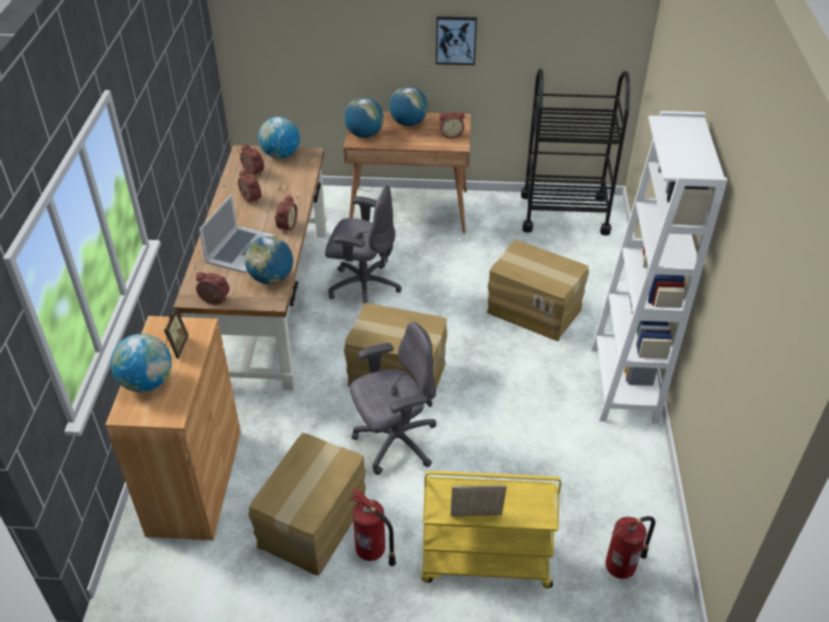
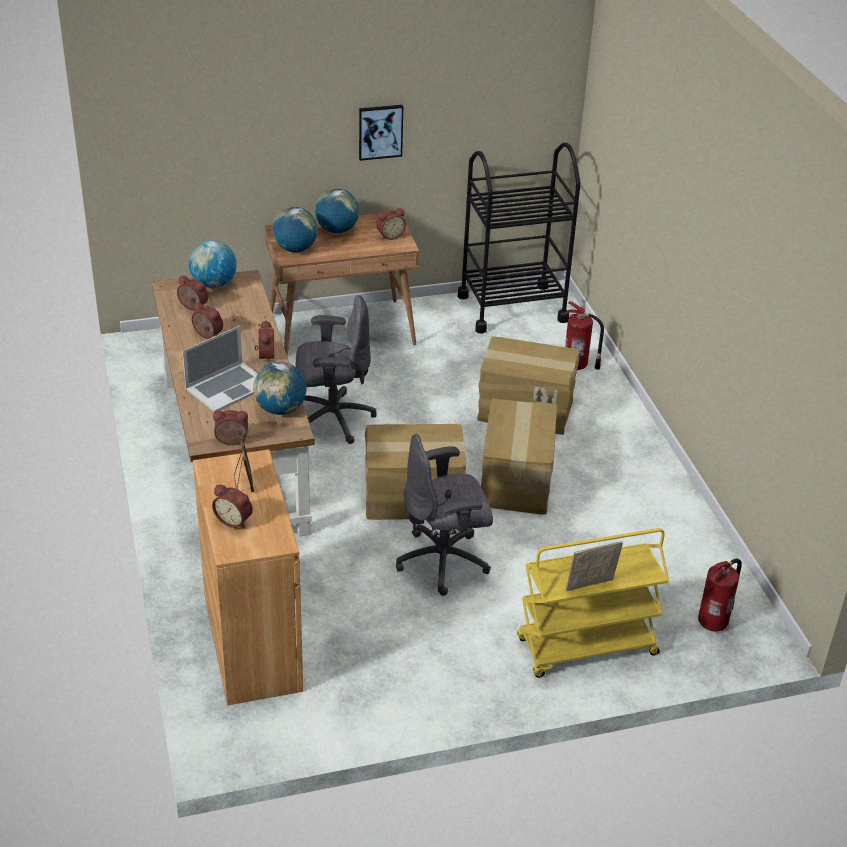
camera: 20 degrees left, 5 degrees down
globe [111,334,172,392] -> alarm clock [212,485,253,528]
laptop [199,194,275,273] -> laptop turned 45 degrees clockwise [182,326,258,412]
cardboard box [248,433,366,576] -> cardboard box moved to [481,399,557,514]
grey office chair [350,322,436,475] -> grey office chair turned 150 degrees counterclockwise [396,434,493,596]
fire extinguisher [350,488,396,566] -> fire extinguisher moved to [564,301,604,370]
white bookcase [591,111,727,424] -> none

